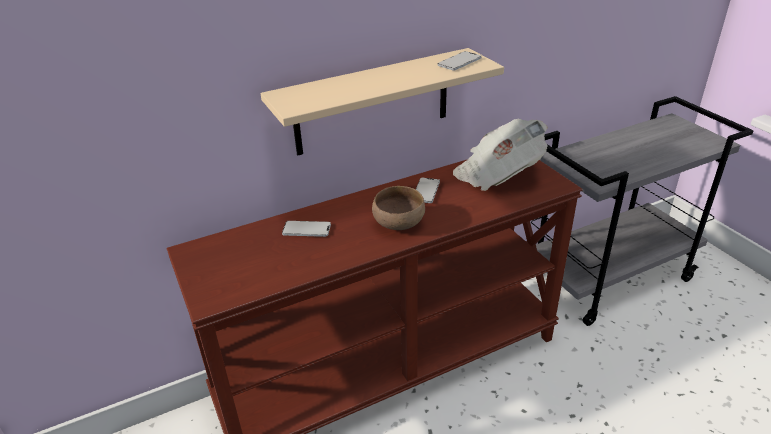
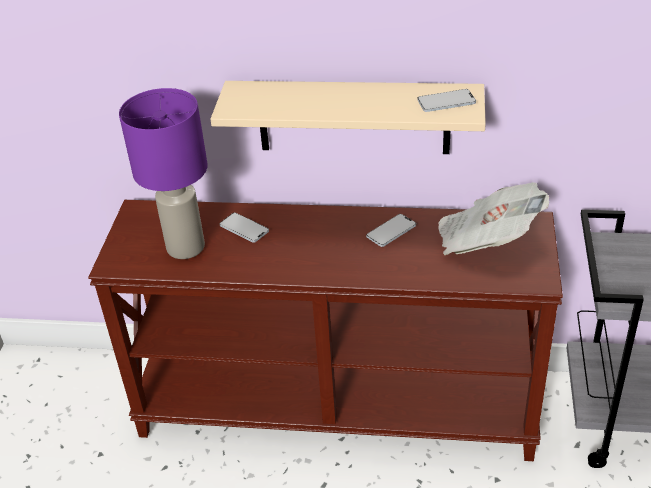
camera: 35 degrees right, 5 degrees up
brown bowl [372,186,425,230] -> none
none -> purple table lamp [119,88,208,259]

